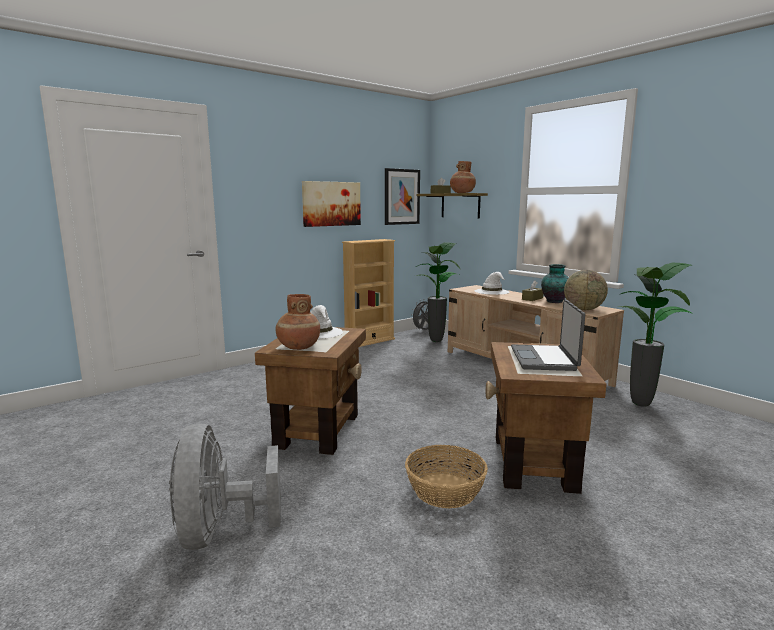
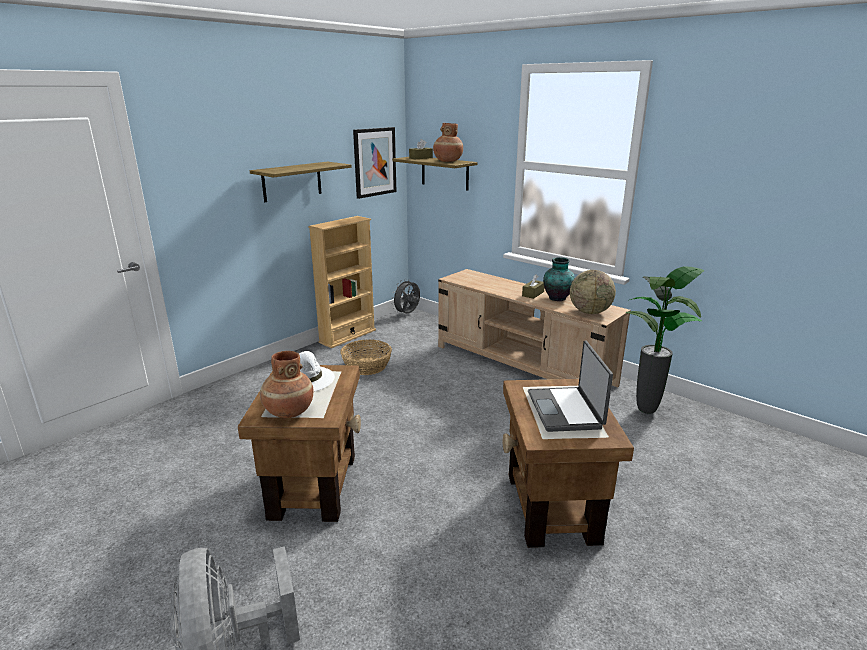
camera: 10 degrees left, 10 degrees up
picture [302,181,361,227] -> shelf [250,162,352,202]
basket [405,445,488,508] -> basket moved to [340,339,392,375]
potted plant [416,243,460,342] -> none
white hat [475,272,509,295] -> none

